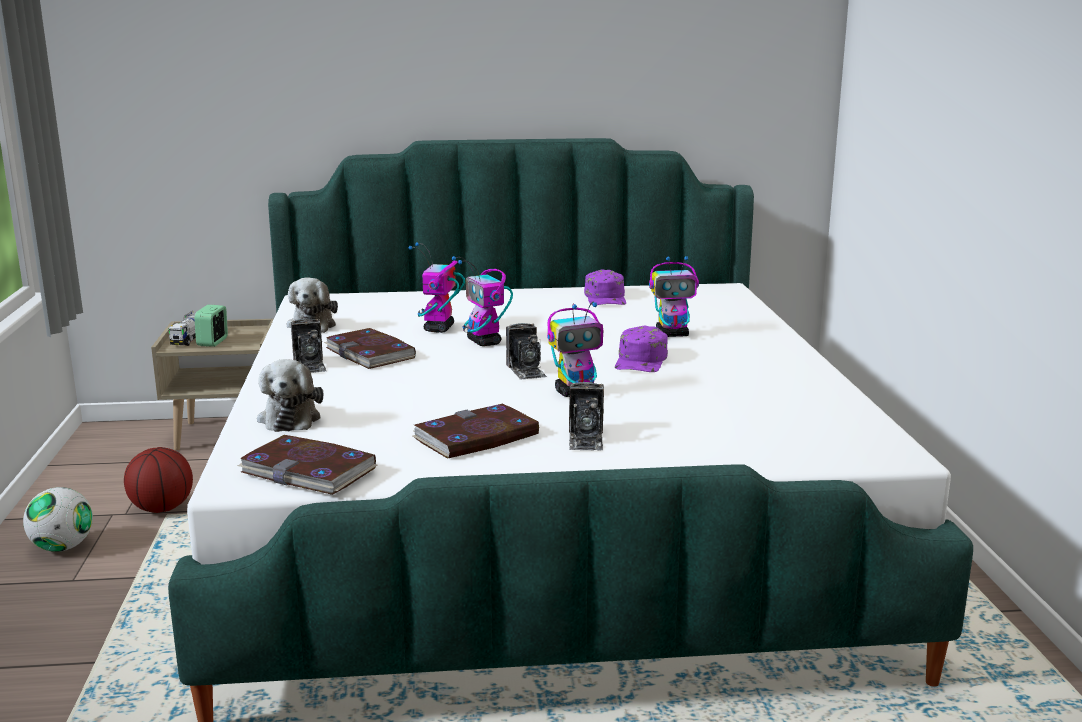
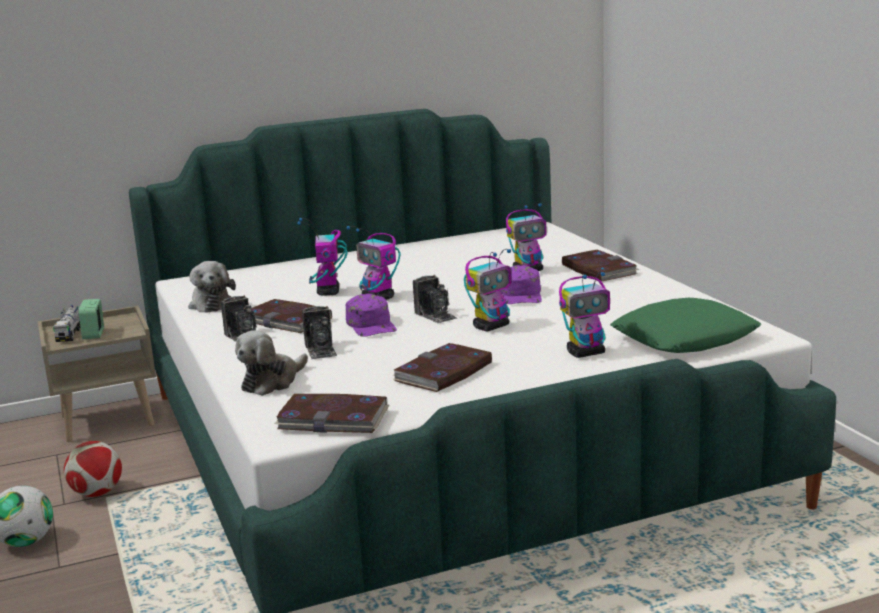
camera: 15 degrees left, 0 degrees up
basketball [124,447,193,513] -> football [64,441,122,497]
plush toy [257,359,324,432] -> plush toy turned 60 degrees clockwise [235,330,308,396]
camera [569,382,604,451] -> camera moved to [302,306,337,359]
purple cap [584,270,626,305] -> purple cap moved to [345,293,397,337]
none -> toy robot [559,271,610,358]
none -> book [562,250,639,281]
none -> green pillow [610,298,761,353]

